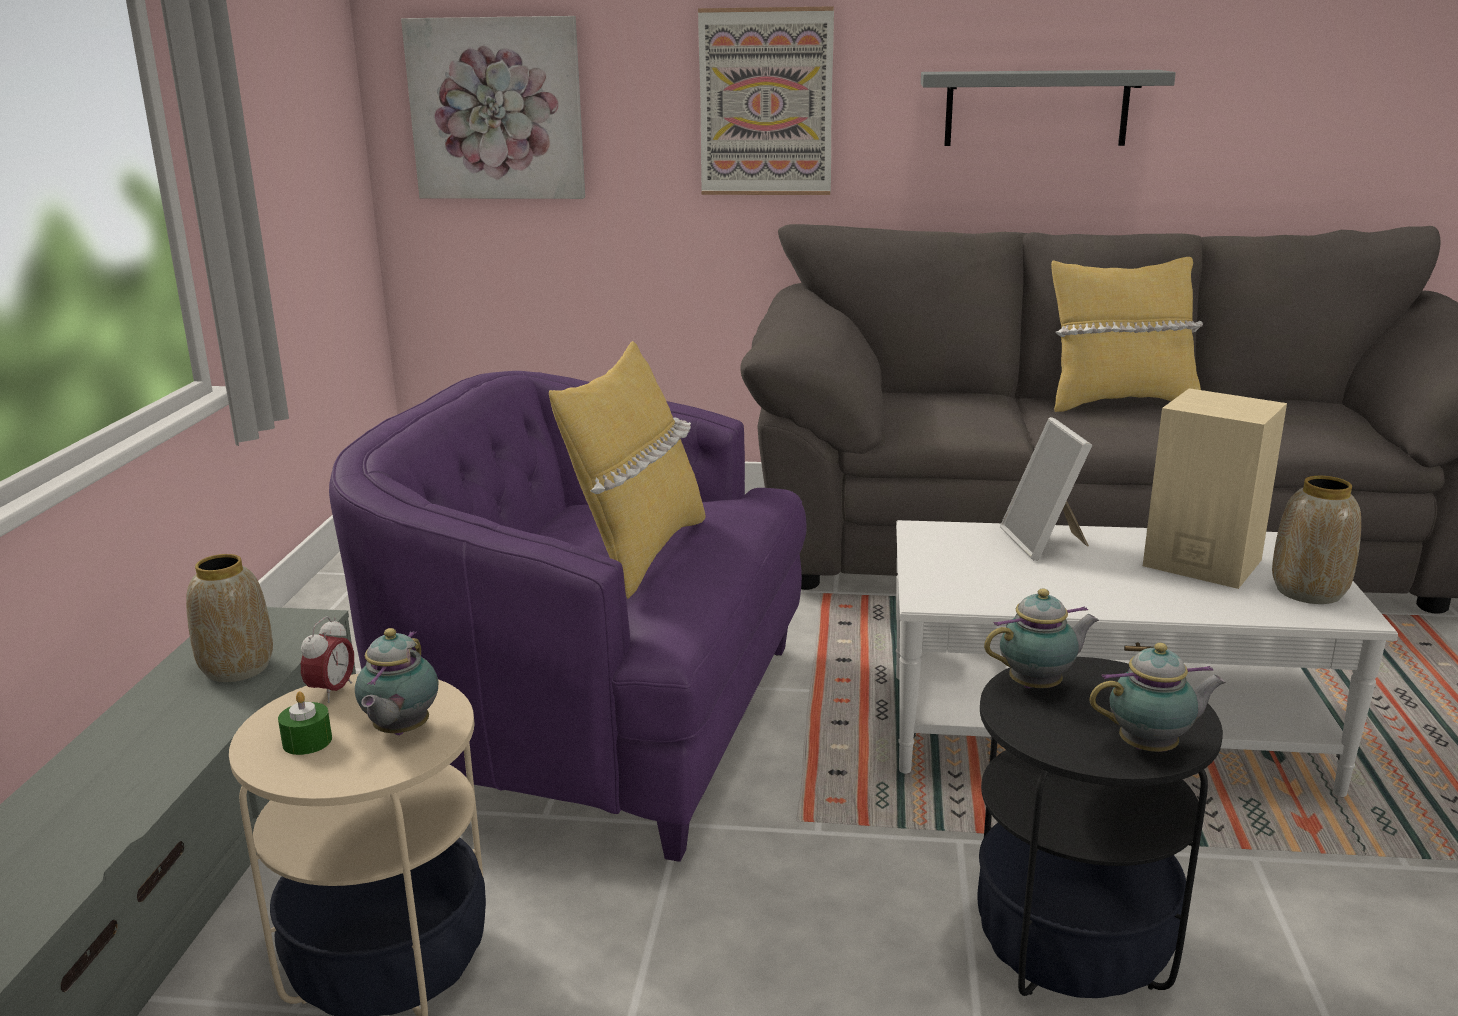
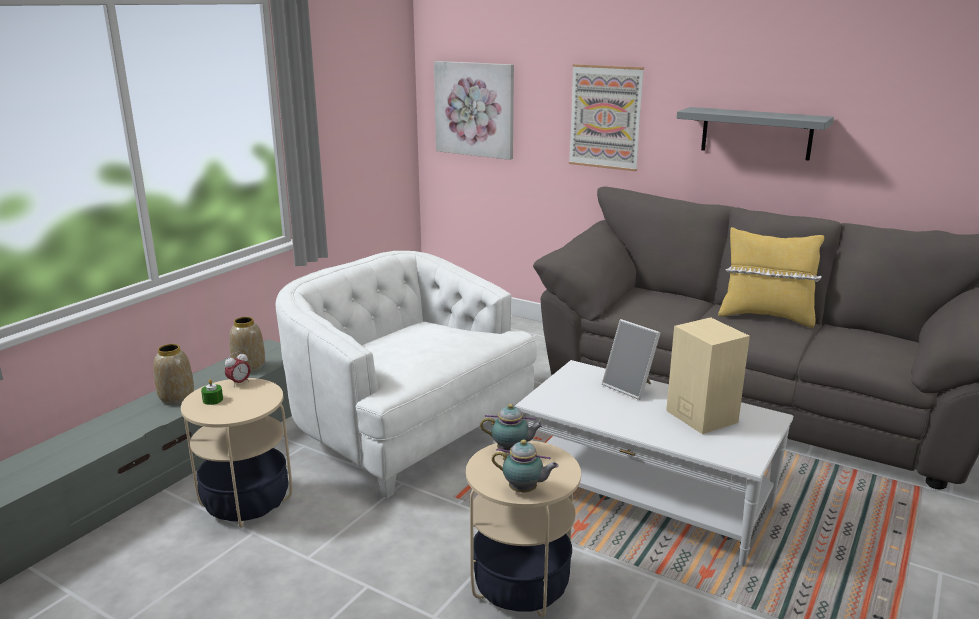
camera: 25 degrees right, 0 degrees up
purple armchair [329,371,807,862] -> white armchair [276,251,537,498]
teapot [355,628,438,735] -> none
yellow pillow [549,341,706,599] -> none
black side table [978,657,1223,998] -> beige side table [466,440,581,617]
picture frame [1000,417,1092,561] -> picture frame turned 60 degrees counterclockwise [602,319,660,400]
vase [1272,476,1361,604] -> vase moved to [153,344,194,405]

